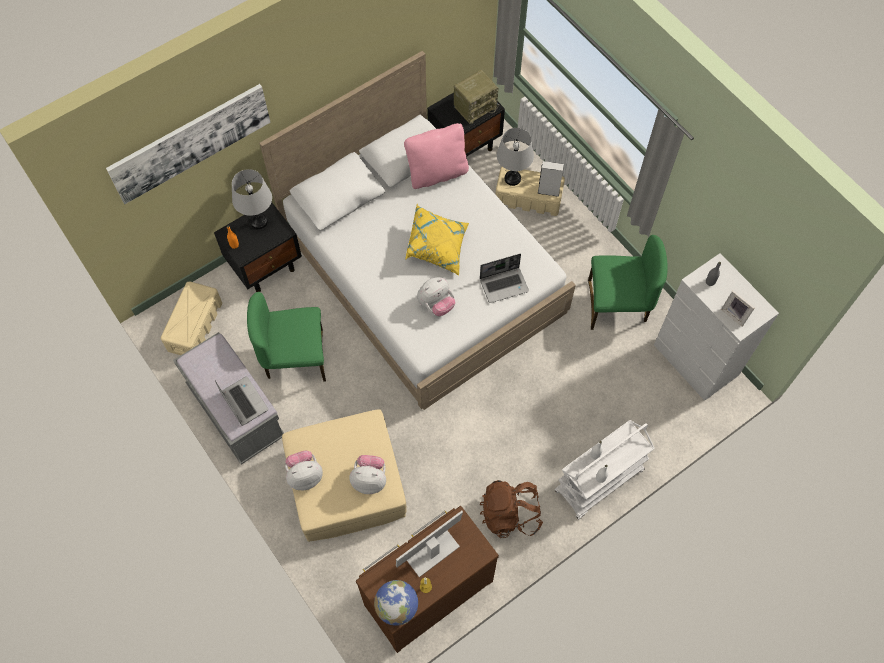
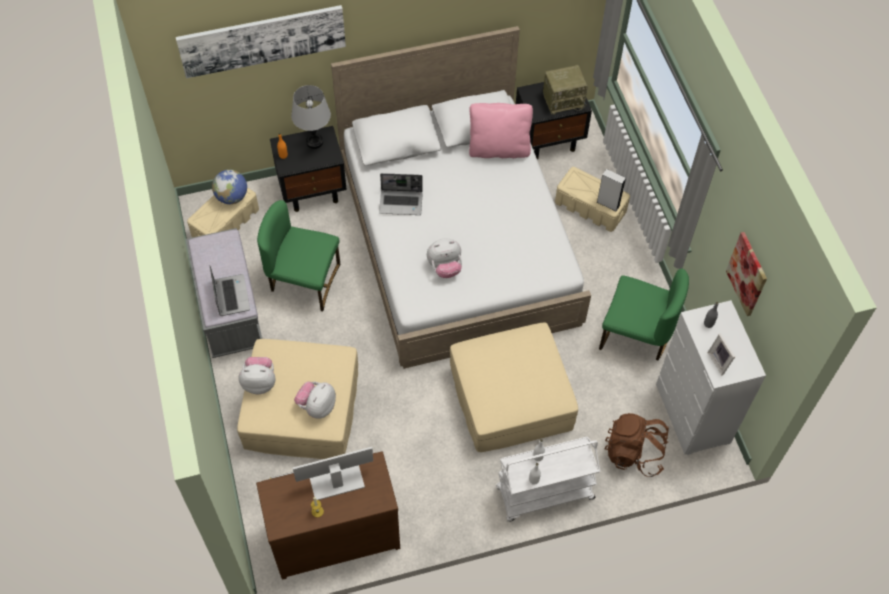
camera: 20 degrees right, 5 degrees down
plush toy [349,455,386,494] -> plush toy turned 90 degrees counterclockwise [294,381,336,419]
globe [374,580,418,626] -> globe moved to [212,170,247,204]
yellow pillow [405,204,469,276] -> none
laptop [480,254,529,303] -> laptop moved to [379,173,423,215]
brown backpack [480,480,543,538] -> brown backpack moved to [605,413,669,477]
grey table lamp [497,128,534,186] -> none
none -> beige ottoman [450,322,578,452]
none -> picture [726,232,767,316]

